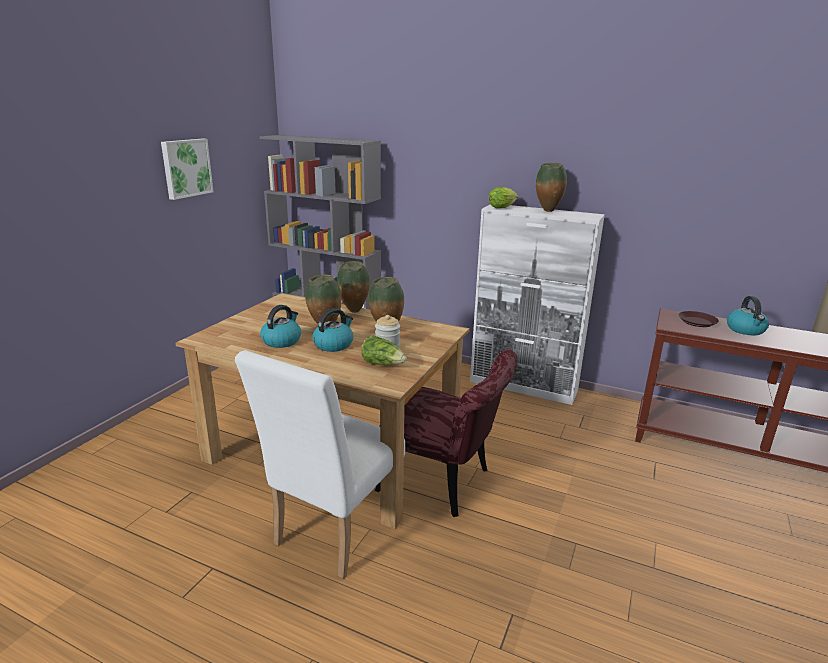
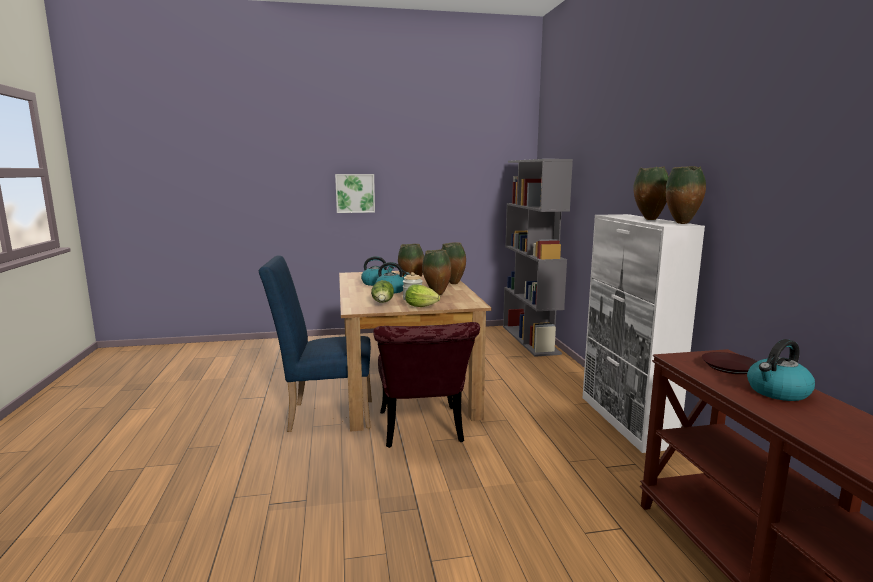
camera: 55 degrees right, 10 degrees down
picture [161,138,214,200] -> picture moved to [335,174,375,213]
white chair [235,350,405,579] -> blue chair [258,255,372,432]
lettuce [489,187,518,208] -> lettuce moved to [405,285,440,307]
none -> vase [666,166,706,224]

